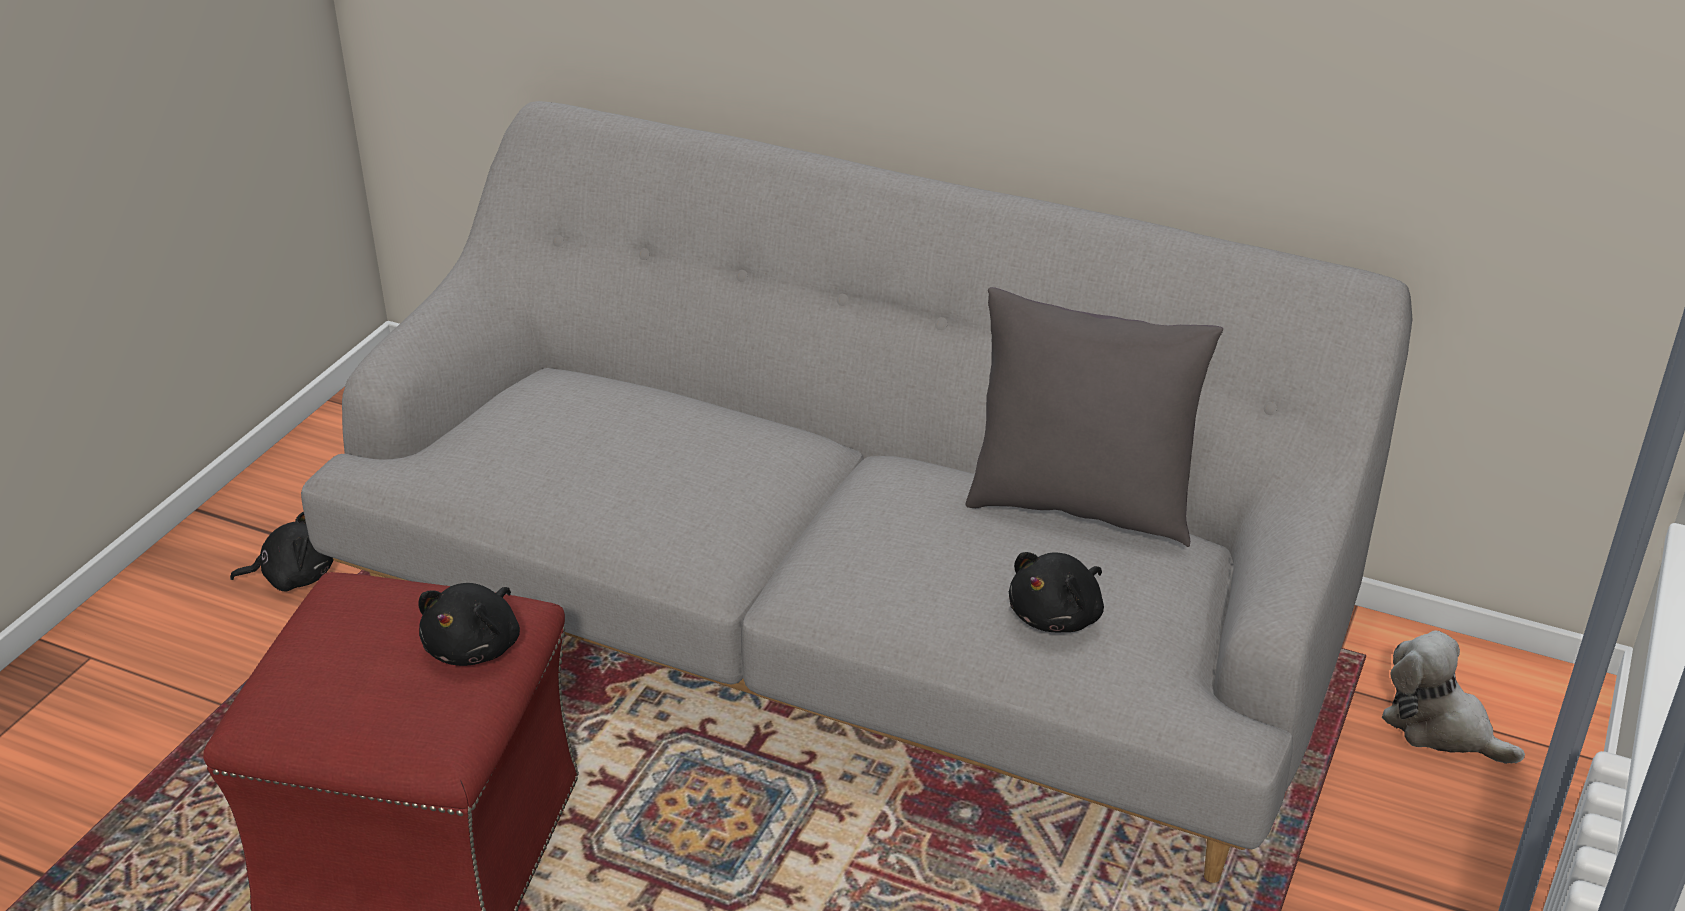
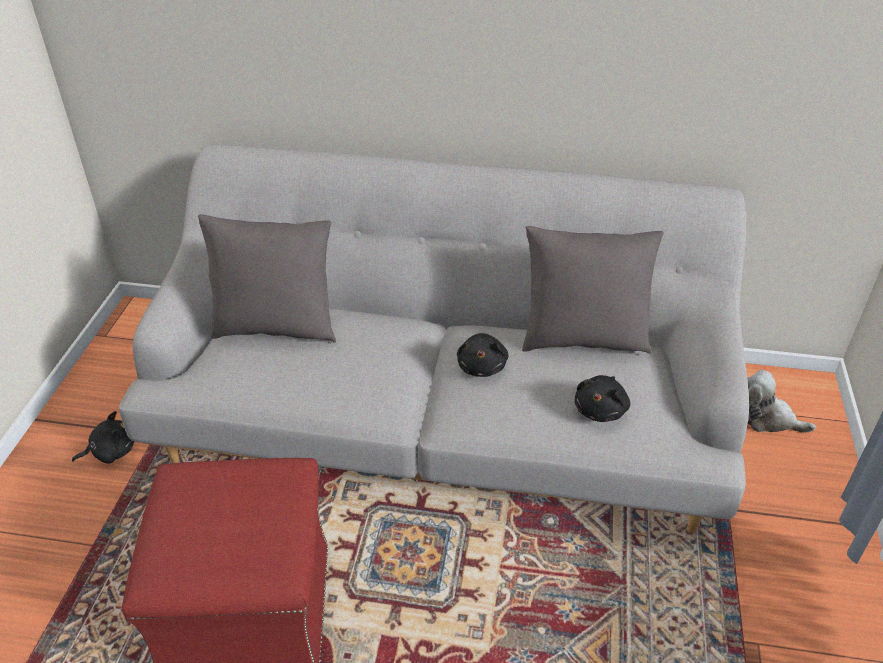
camera: 15 degrees left, 5 degrees up
black plush toy [418,583,520,666] -> black plush toy moved to [457,333,508,377]
none -> grey pillow [198,214,336,343]

